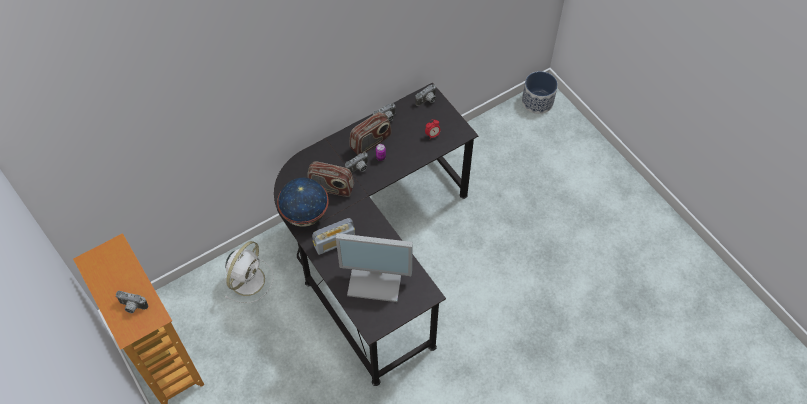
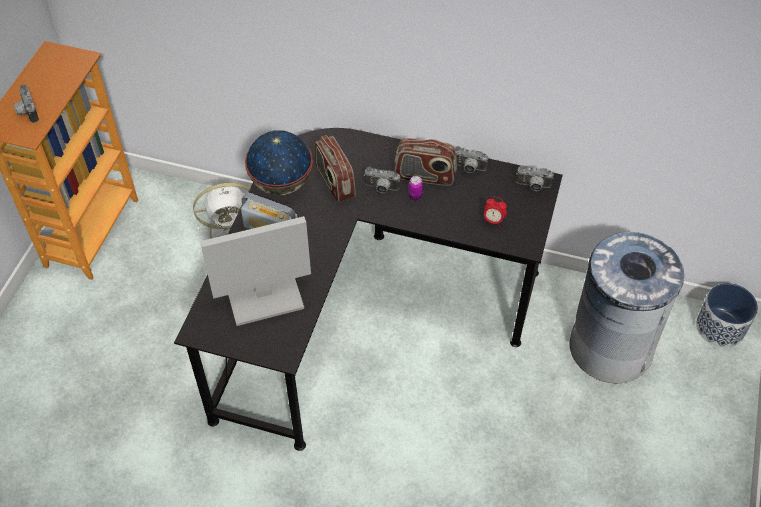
camera: 50 degrees right, 5 degrees down
monitor [336,233,413,302] -> monitor turned 105 degrees clockwise [200,216,311,326]
none -> grey trash can [569,232,684,383]

